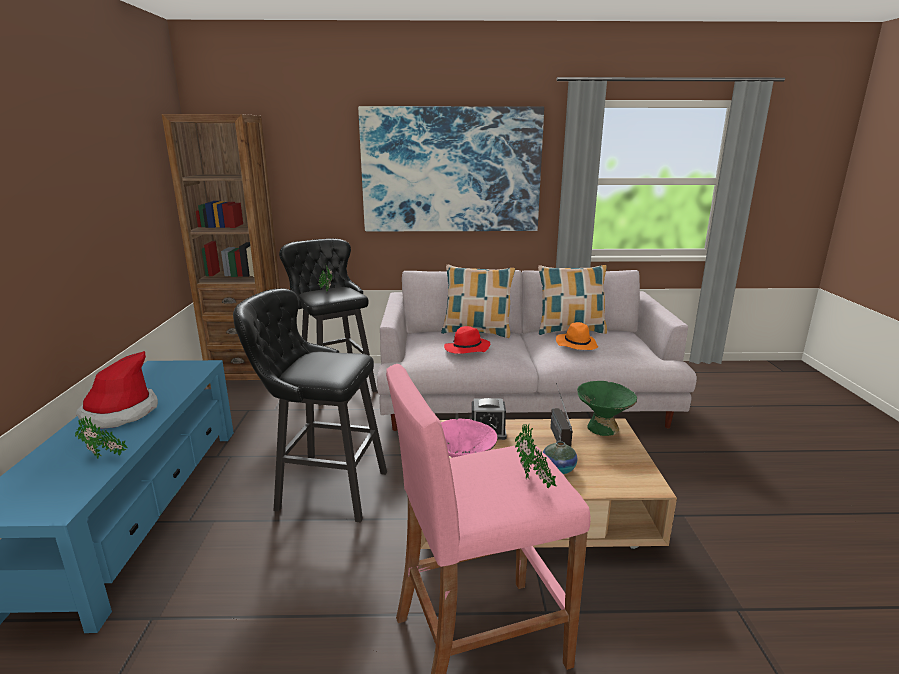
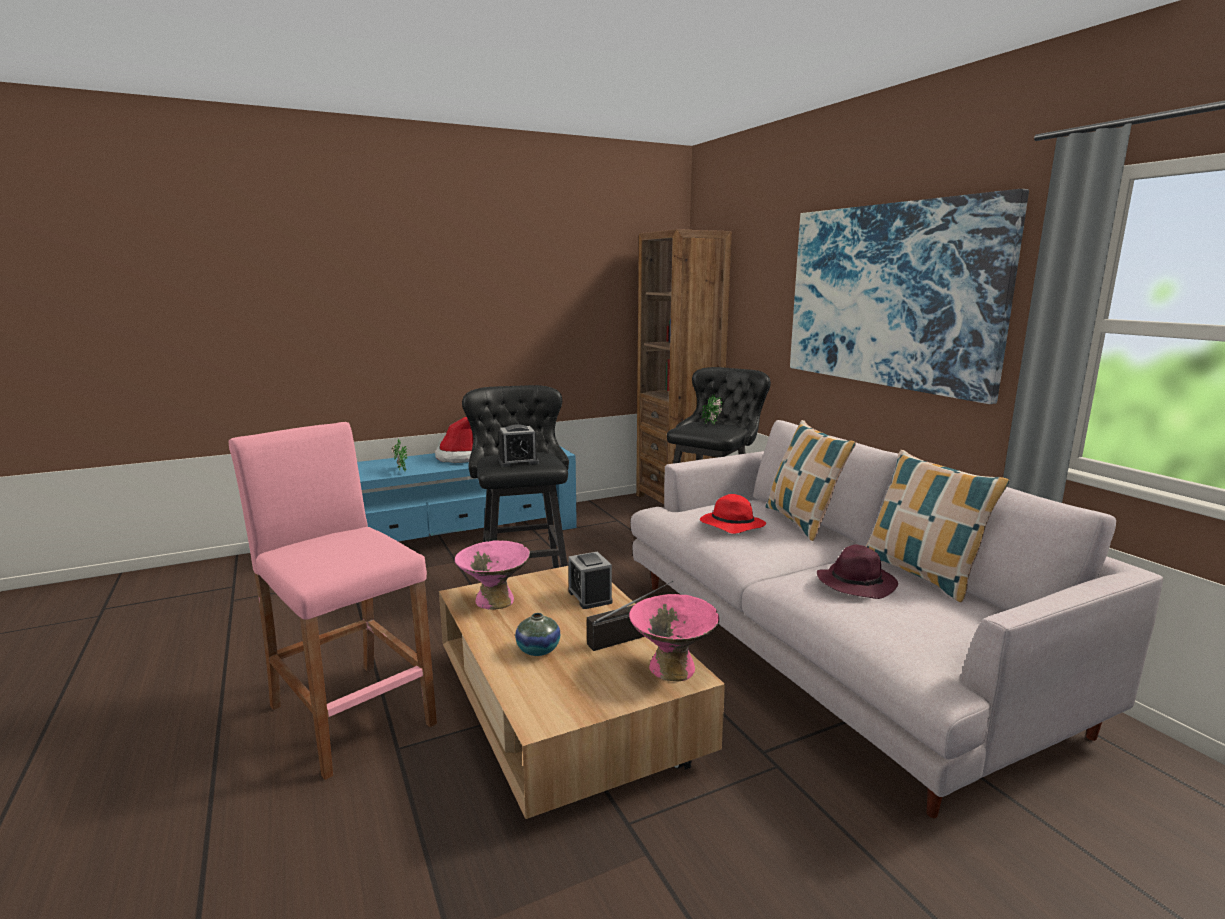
camera: 65 degrees right, 5 degrees down
potted plant [515,424,557,488] -> none
orange hat [556,322,599,350] -> purple hat [817,545,898,599]
green bowl [577,381,637,436] -> pink bowl [629,594,719,681]
none -> alarm clock [498,424,539,467]

